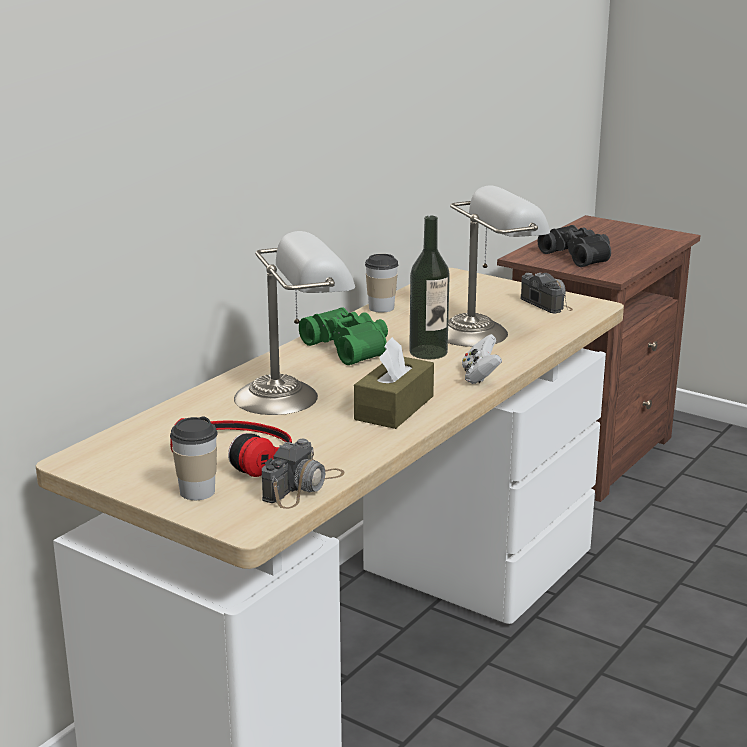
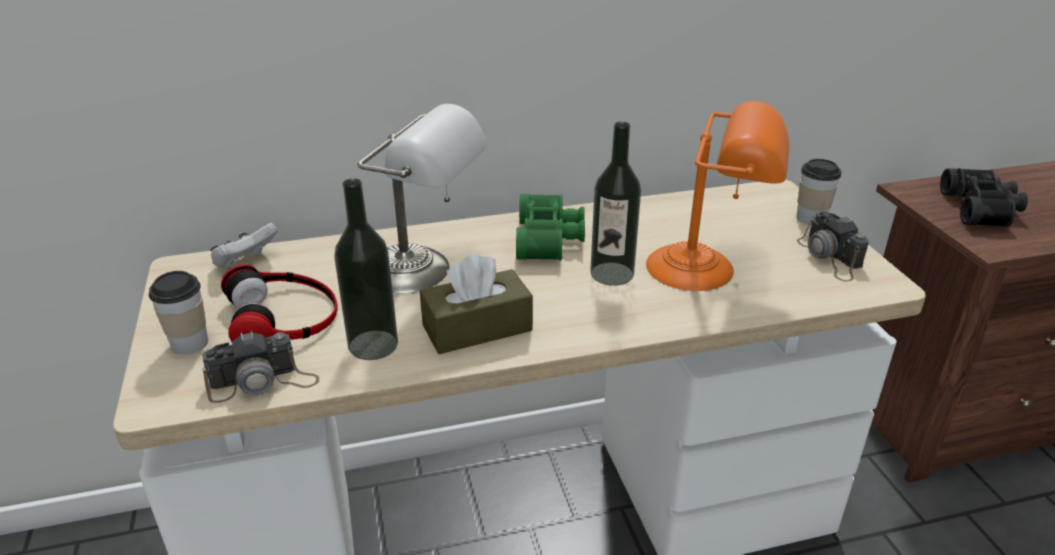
camera: 40 degrees right, 10 degrees up
cup [365,254,398,313] -> cup moved to [796,159,841,225]
white table lamp [448,185,550,347] -> orange table lamp [646,101,789,291]
white game controller [462,334,502,384] -> white game controller moved to [210,223,277,269]
camera [520,273,573,314] -> camera turned 150 degrees clockwise [797,211,869,282]
none -> bottle [334,178,398,360]

